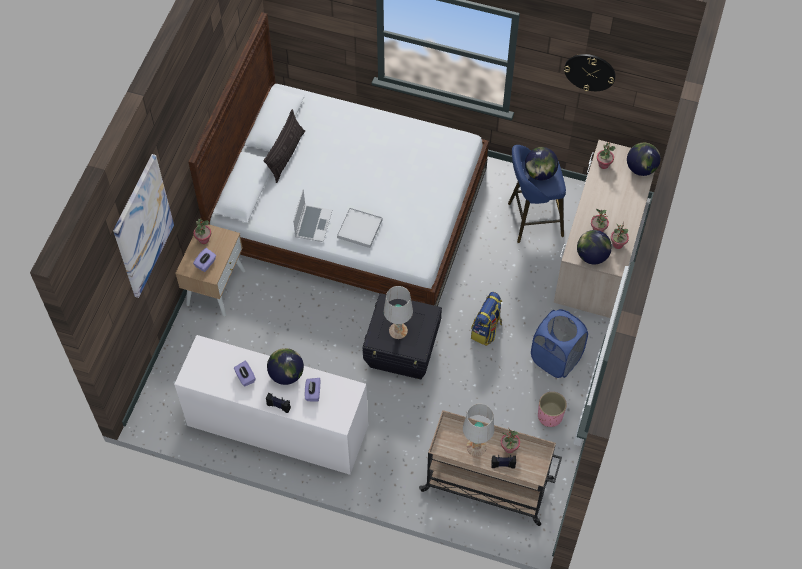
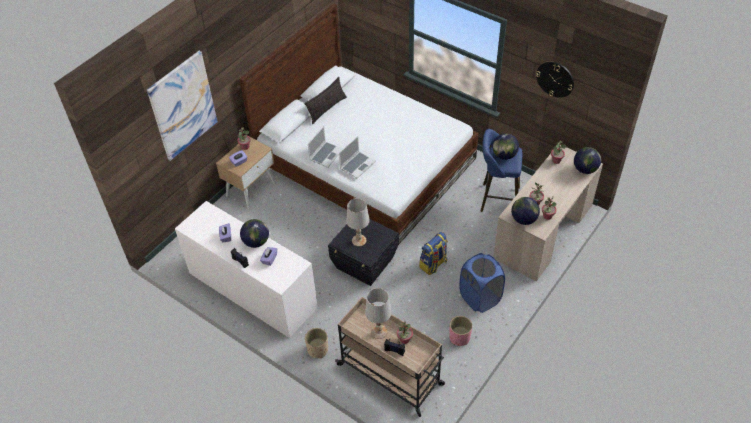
camera: 20 degrees right, 10 degrees down
white tray [337,207,382,248] -> laptop [339,136,376,179]
none -> beige planter [305,328,328,358]

